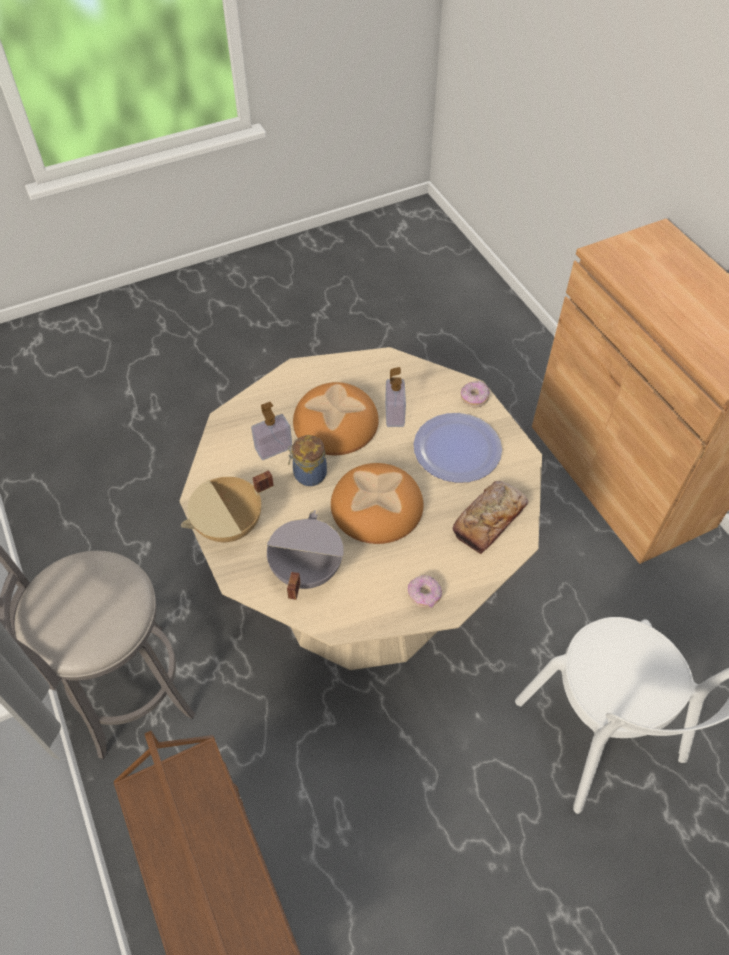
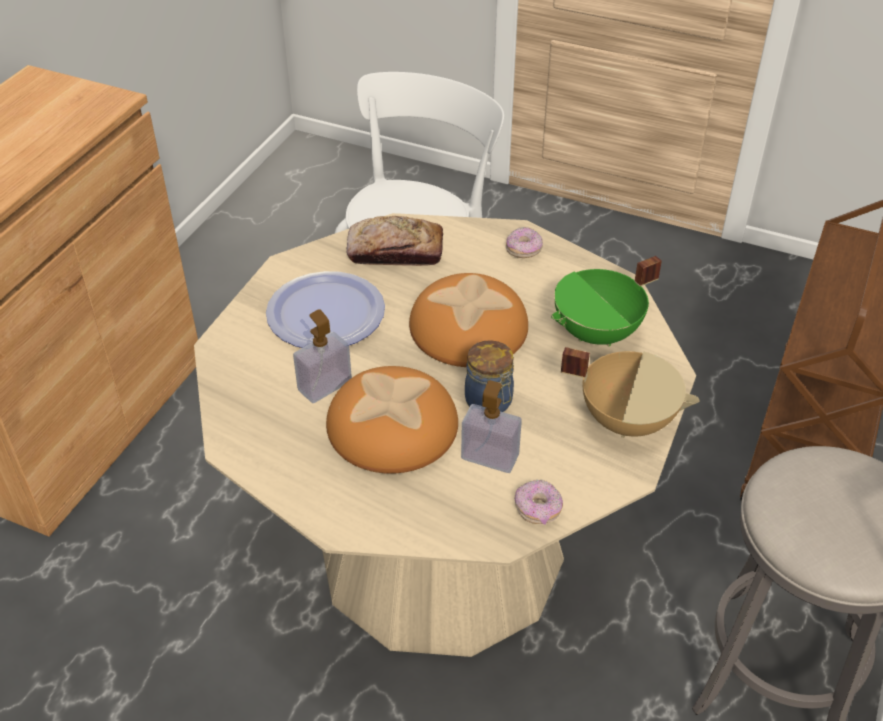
camera: 130 degrees left, 10 degrees down
grey cooking pot [267,510,344,600] -> green cooking pot [551,256,662,347]
donut [461,381,490,408] -> donut moved to [514,479,563,525]

